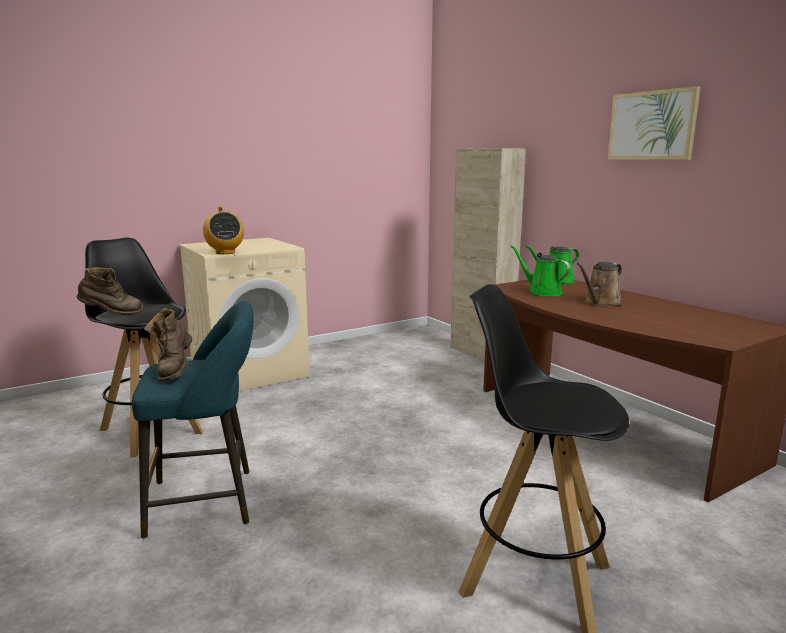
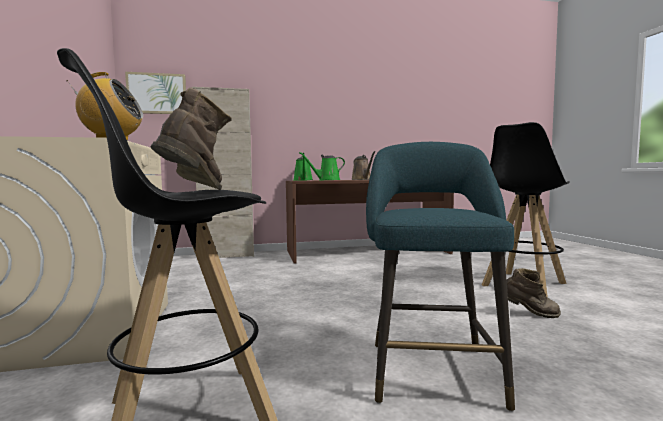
camera: 70 degrees left, 10 degrees down
brown boot [144,308,192,382] -> brown boot moved to [507,268,561,318]
picture [607,86,700,160] -> picture moved to [125,72,186,114]

